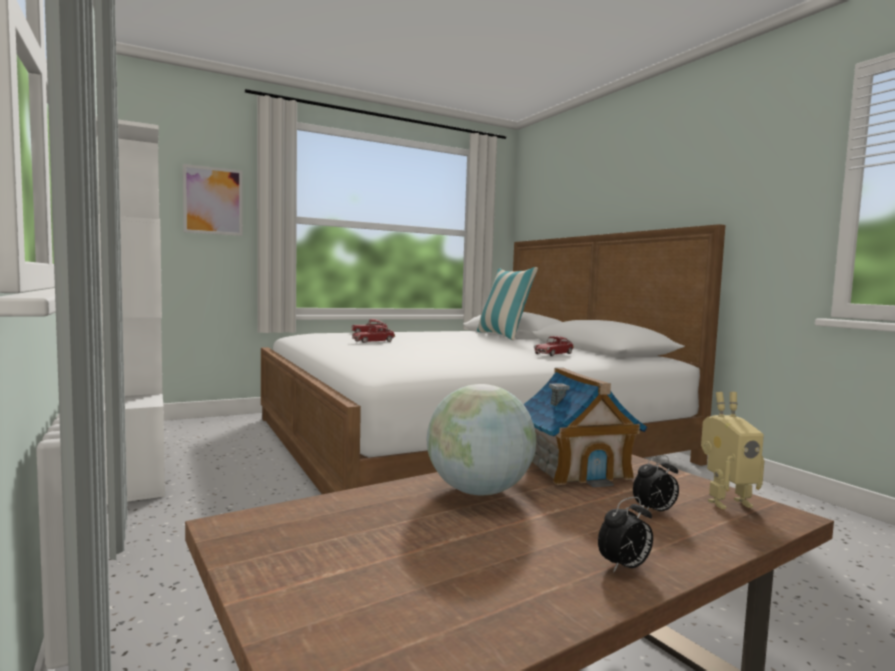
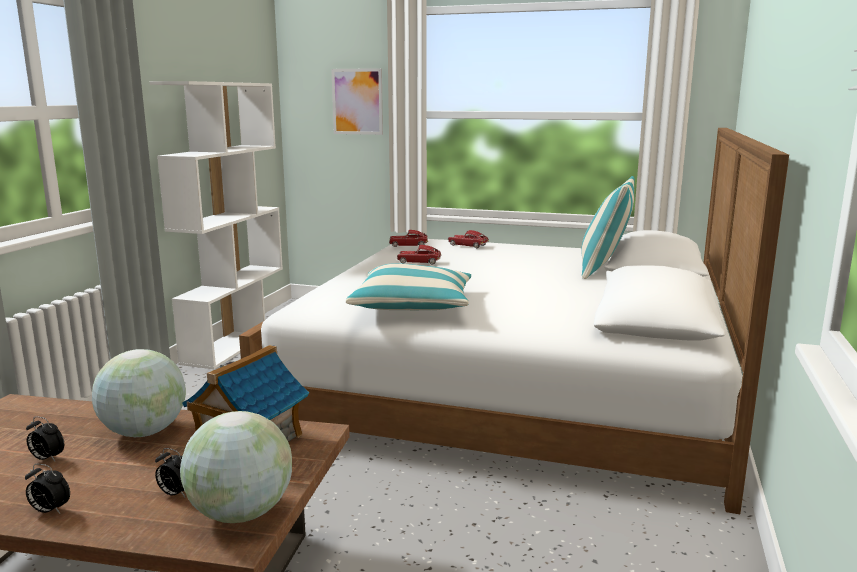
camera: 45 degrees right, 10 degrees up
toy car [534,336,574,356] -> toy car moved to [389,230,428,247]
toy robot [701,392,764,509] -> globe [180,411,292,523]
none -> alarm clock [26,416,64,461]
none -> pillow [346,263,471,310]

